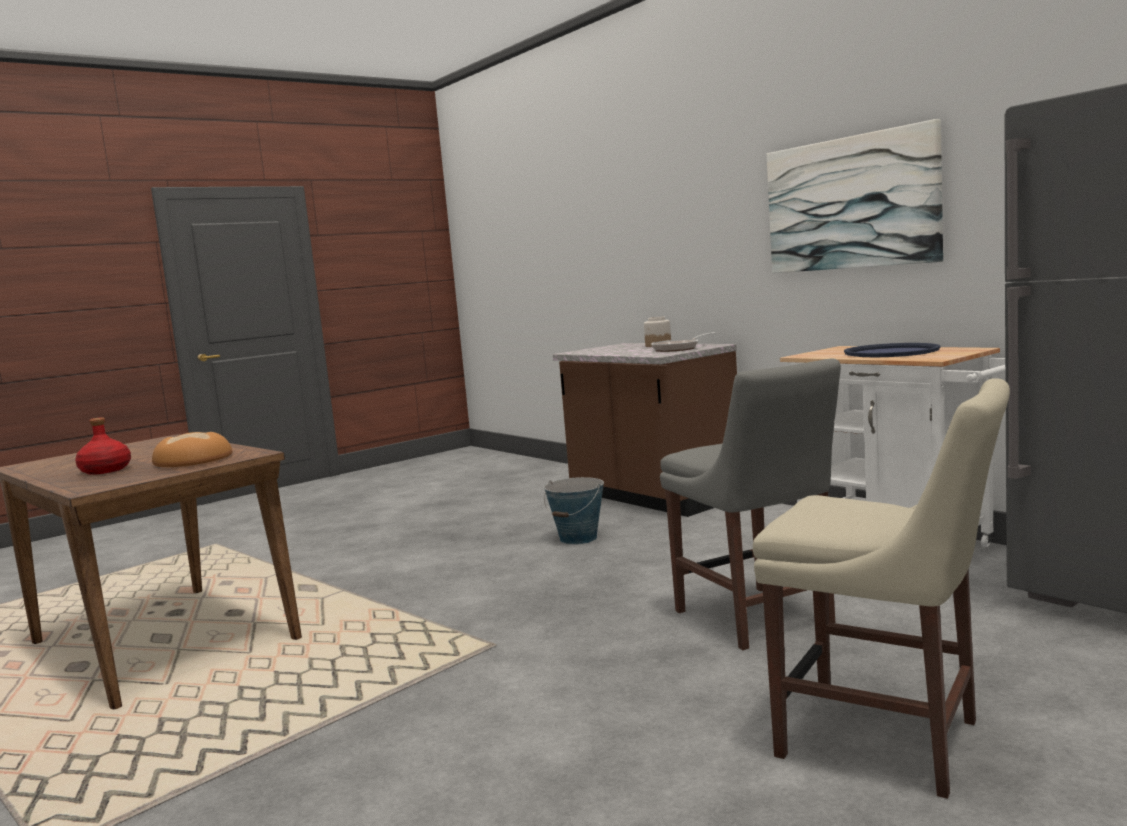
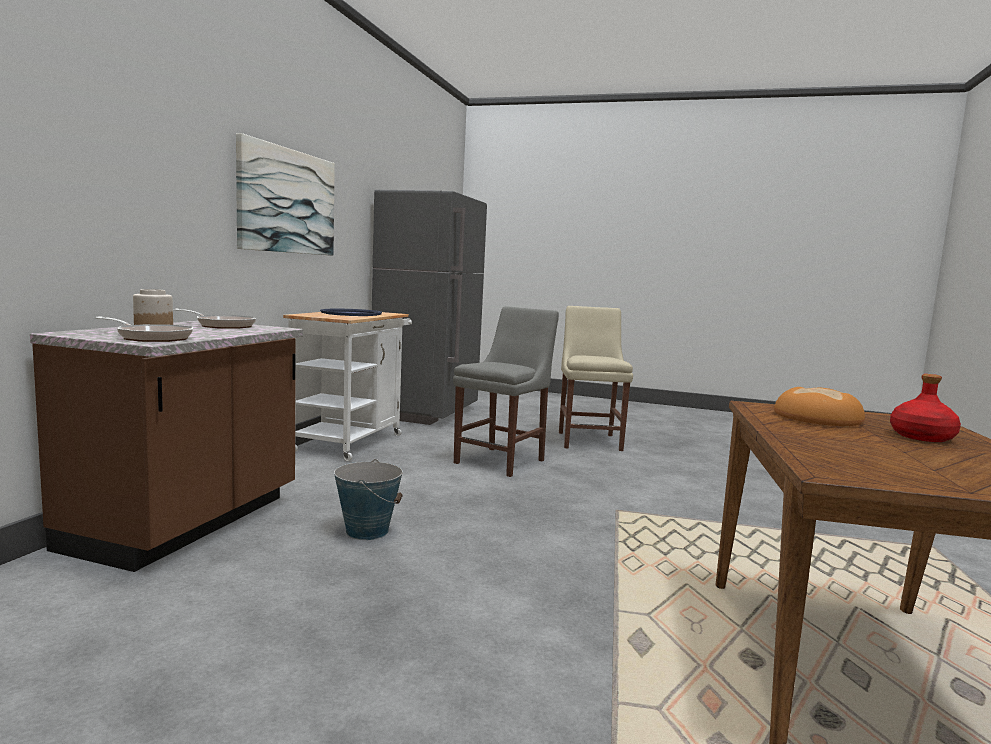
camera: 125 degrees left, 0 degrees up
none -> frying pan [95,316,193,342]

